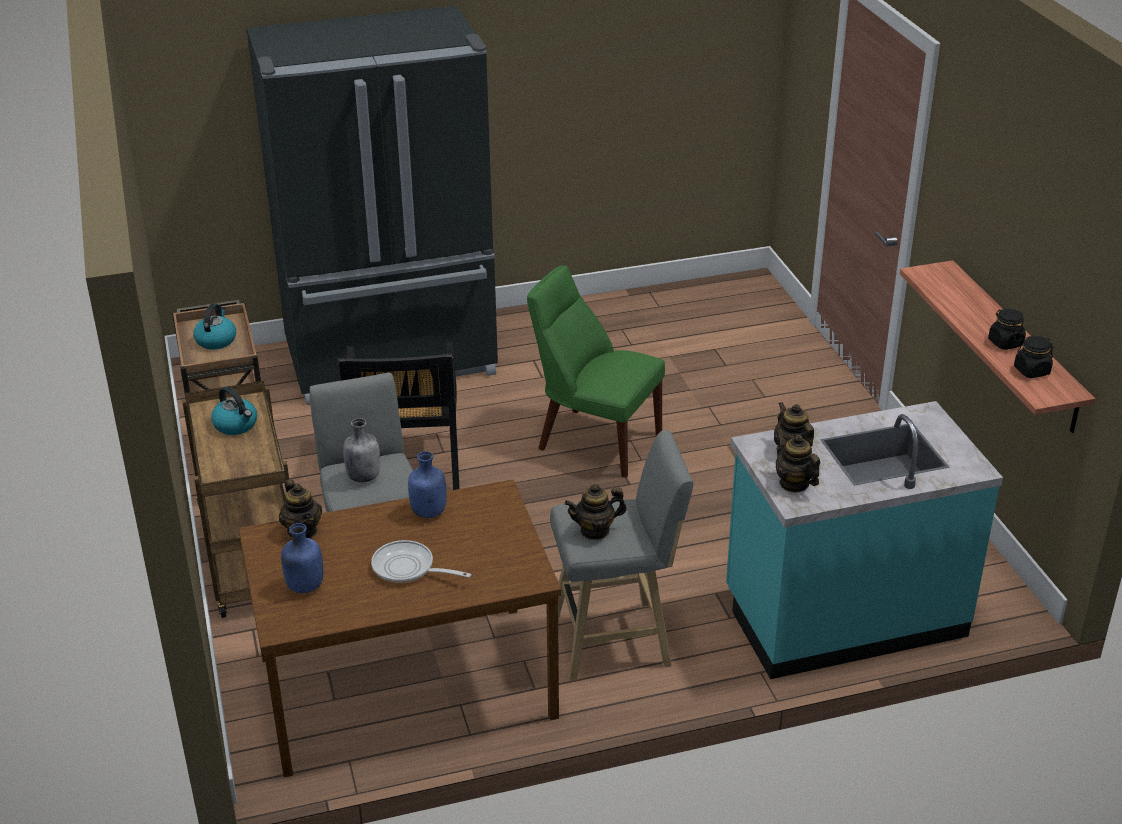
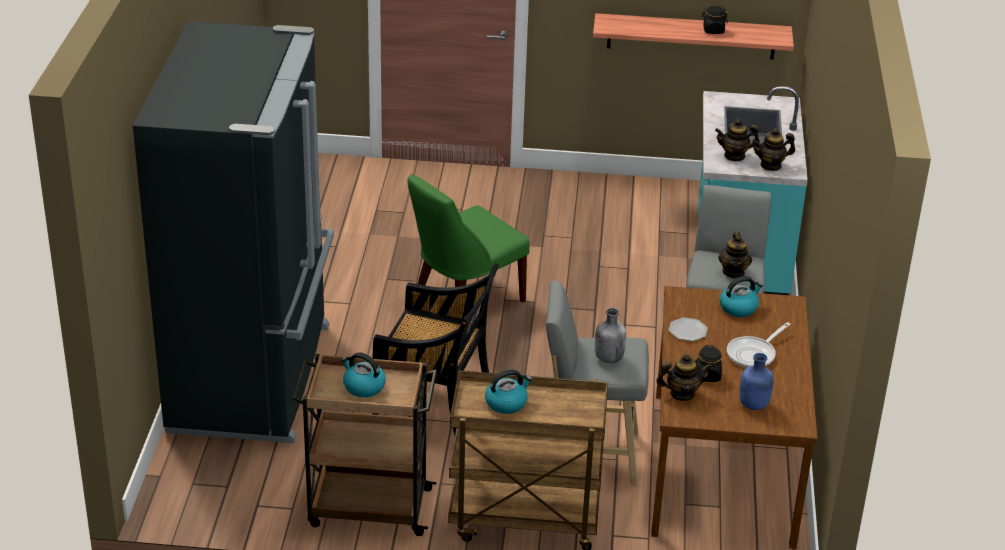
camera: 70 degrees left, 0 degrees up
blue bottle [408,451,446,518] -> plate [669,317,708,341]
black jar [1014,336,1054,378] -> black jar moved to [696,345,722,382]
none -> kettle [720,276,763,317]

